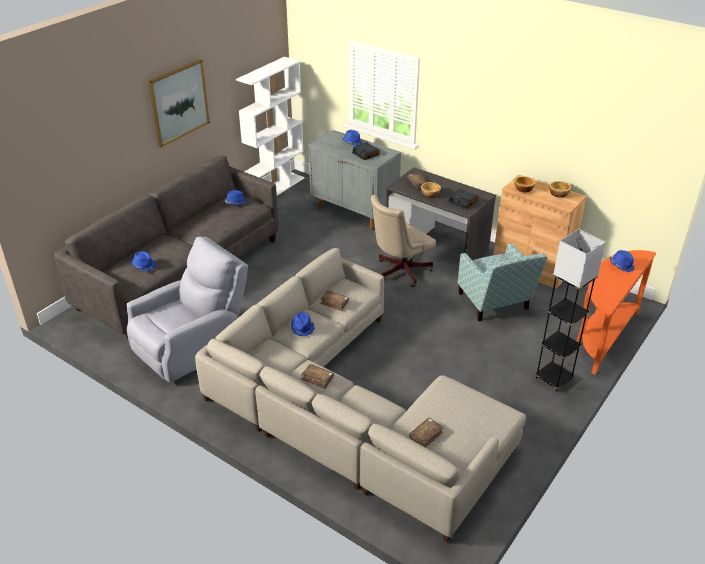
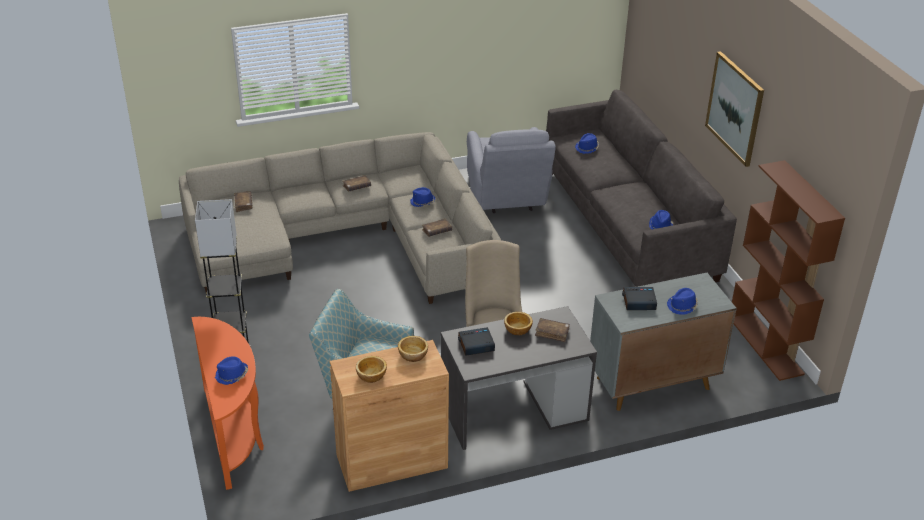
camera: 125 degrees right, 0 degrees up
white bookcase [236,57,305,196] -> brown bookcase [732,160,845,381]

